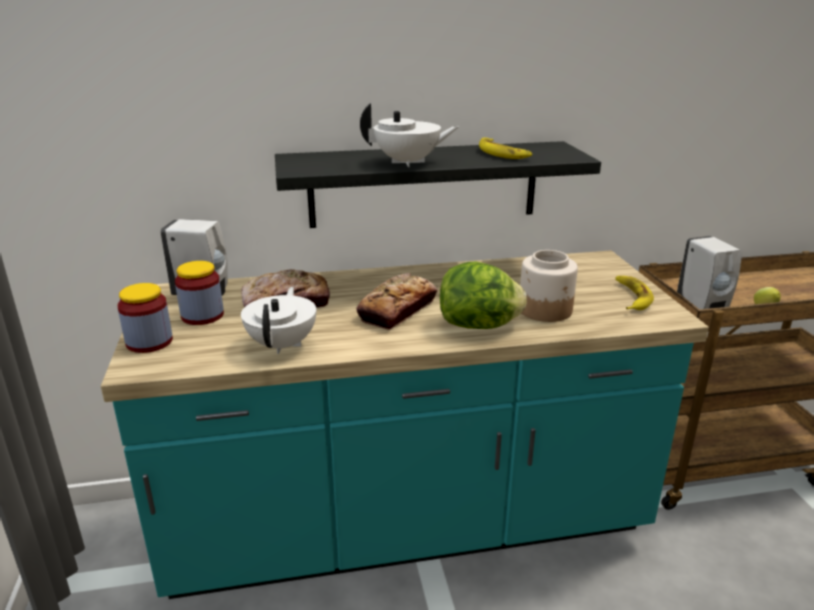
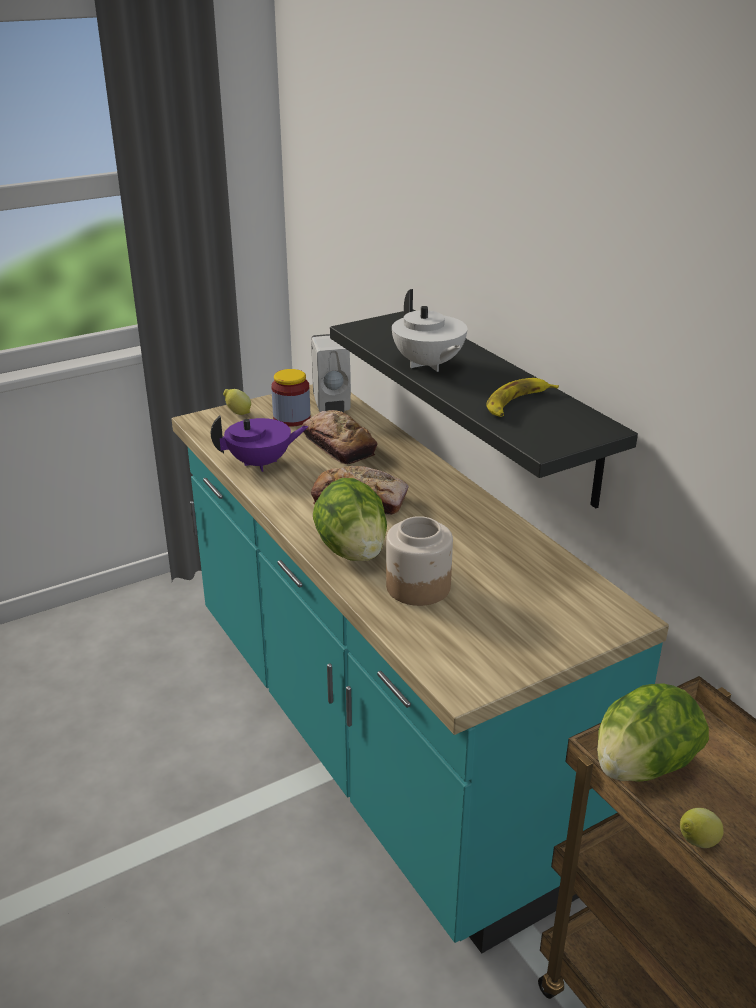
camera: 70 degrees right, 5 degrees up
jar [117,283,173,353] -> lemon [223,389,251,415]
white teapot [241,287,316,354] -> purple teapot [211,415,309,472]
banana [615,276,654,310] -> none
white soap dispenser [677,236,742,309] -> lettuce [597,683,709,782]

